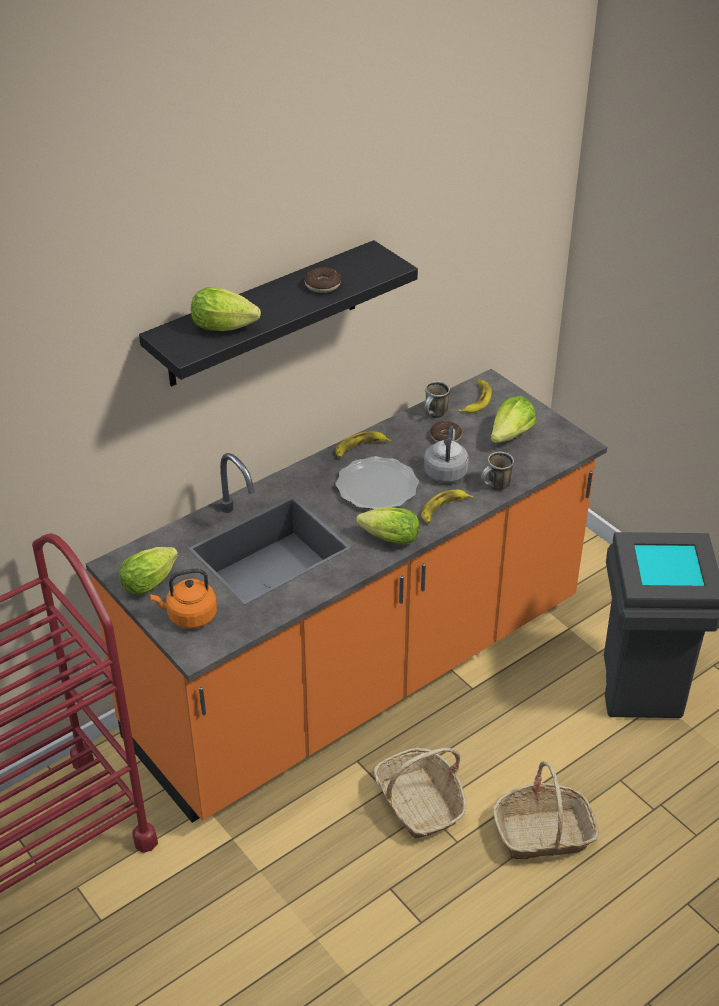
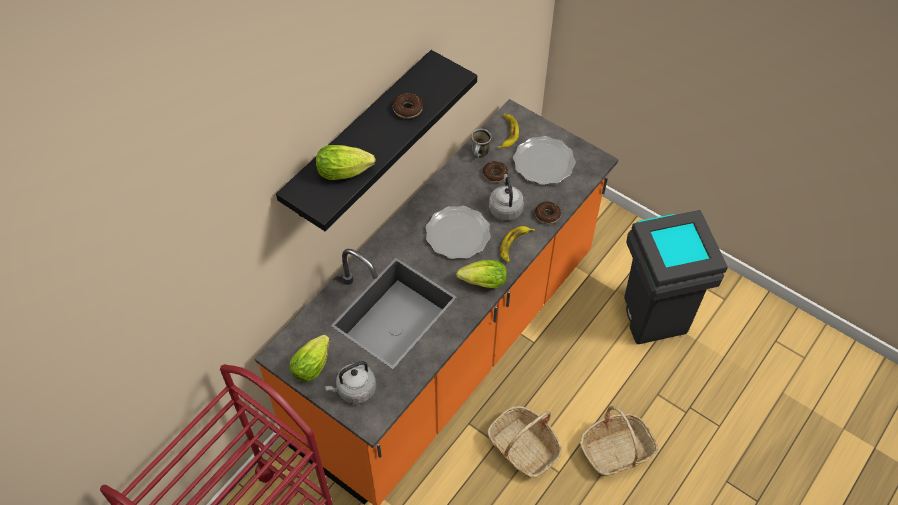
camera: 15 degrees left, 15 degrees up
orange kettle [150,568,217,629] -> grey kettle [325,361,376,404]
banana [335,432,392,458] -> none
mug [481,452,514,491] -> donut [535,201,561,224]
lettuce [490,396,537,443] -> plate [513,136,576,185]

